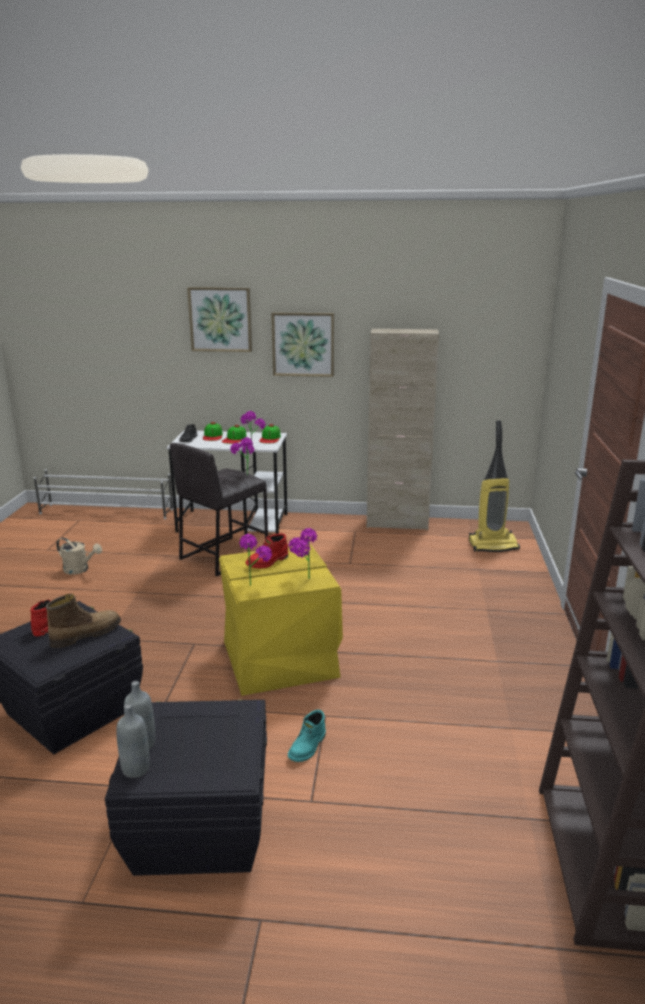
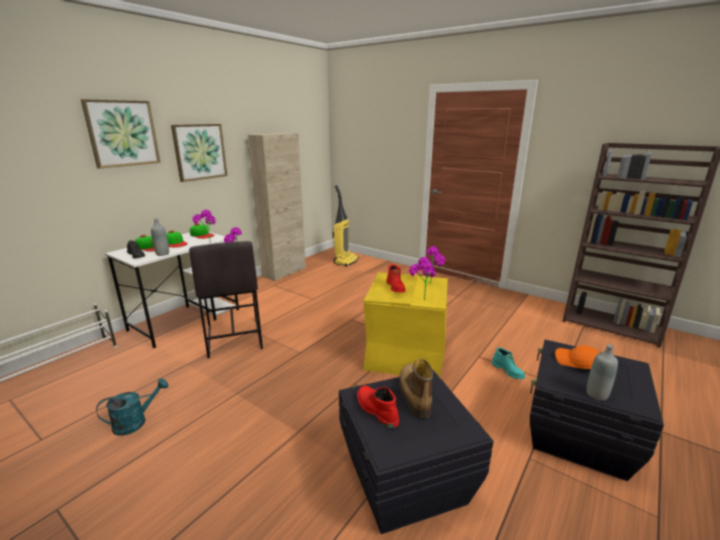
camera: 60 degrees left, 0 degrees up
beige watering can [56,538,102,575] -> turquoise watering can [96,378,169,436]
grey bottle [116,704,150,778] -> grey bottle moved to [151,218,169,256]
none -> orange cap [555,345,600,369]

